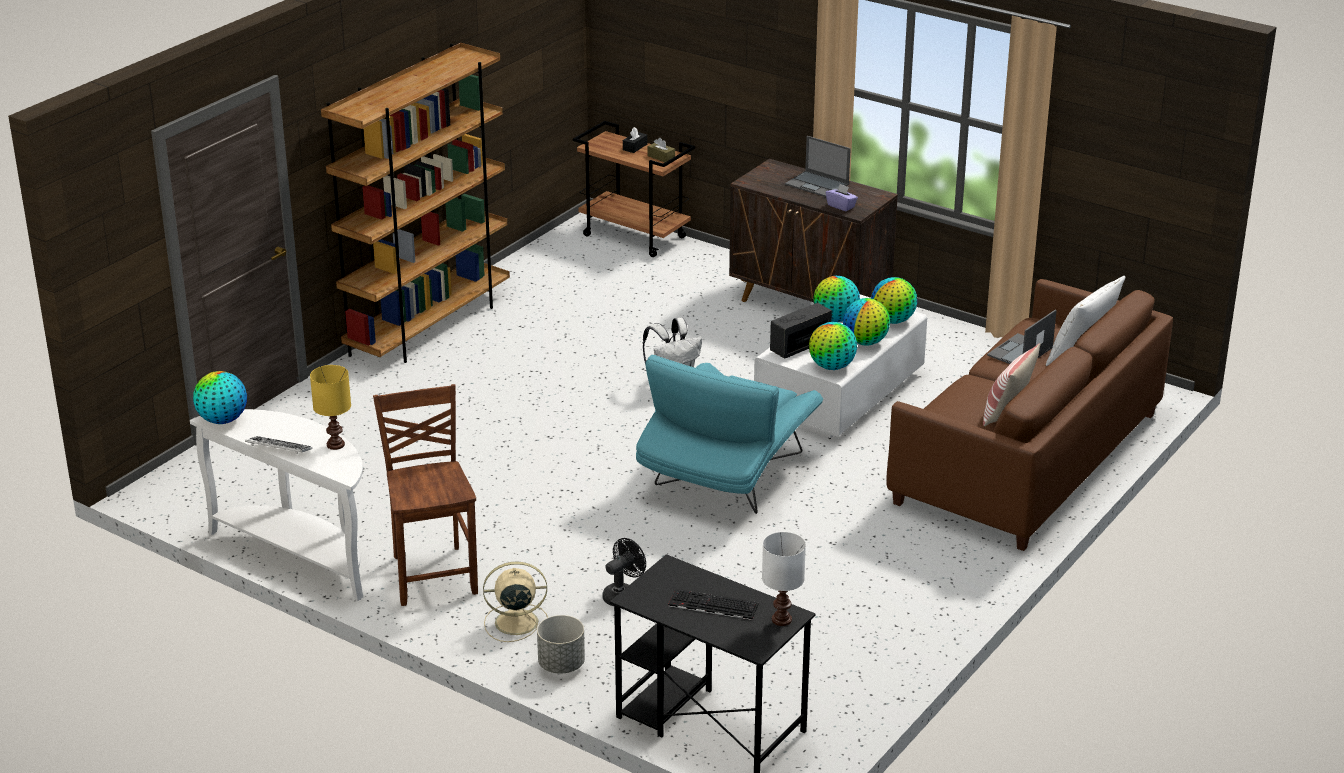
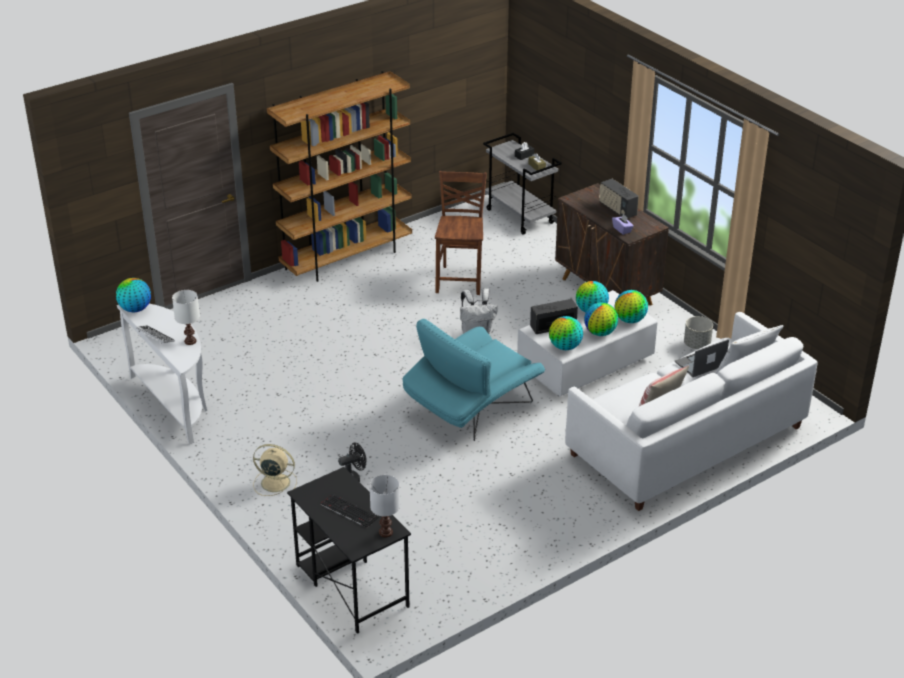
camera: 20 degrees right, 5 degrees up
yellow table lamp [310,365,351,450] -> white table lamp [172,290,200,345]
brown chair [373,384,478,606] -> brown chair moved to [435,171,487,295]
grey planter [537,615,585,674] -> grey planter moved to [684,316,713,349]
brown cart [573,121,695,257] -> grey cart [483,133,562,235]
laptop [785,136,851,197] -> radio [599,179,639,219]
brown sofa [886,279,1173,551] -> white sofa [565,312,817,511]

